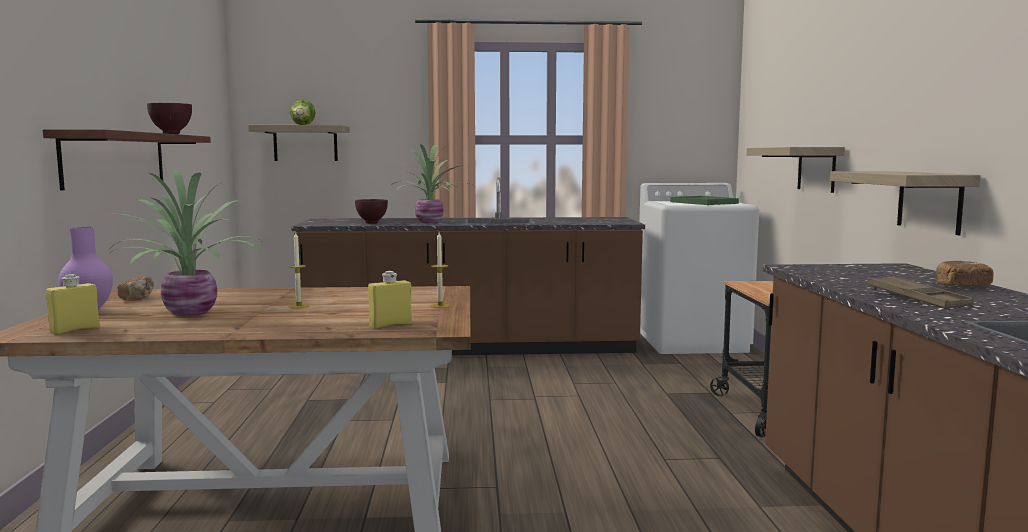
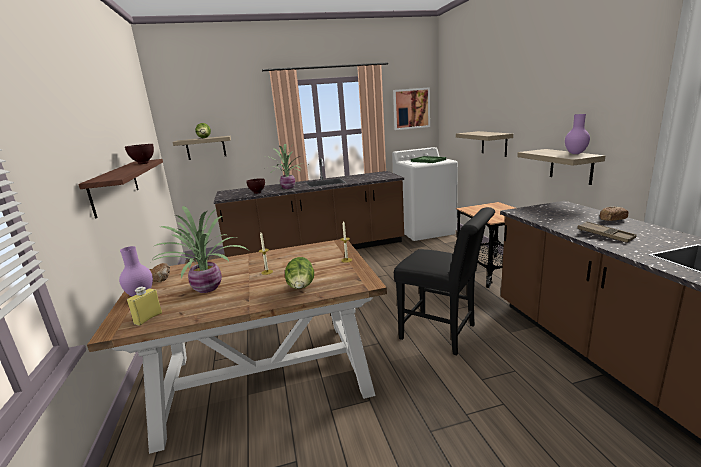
camera: 10 degrees left, 10 degrees up
yellow bottle [368,271,412,329] -> none
none -> lettuce [285,257,314,289]
none -> picture [393,87,430,130]
none -> black chair [394,207,495,355]
none -> purple vase [565,114,590,154]

